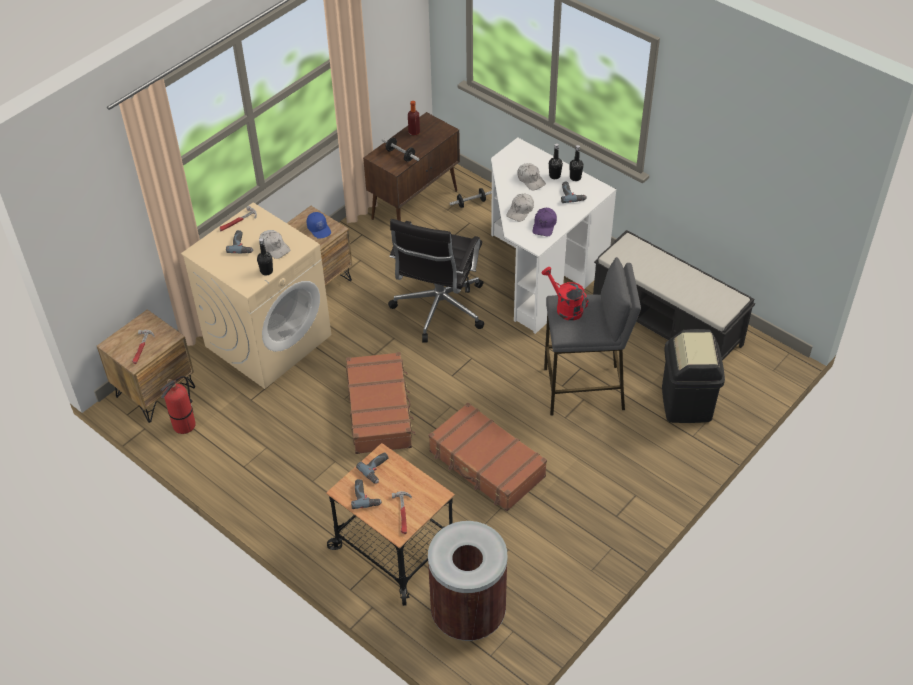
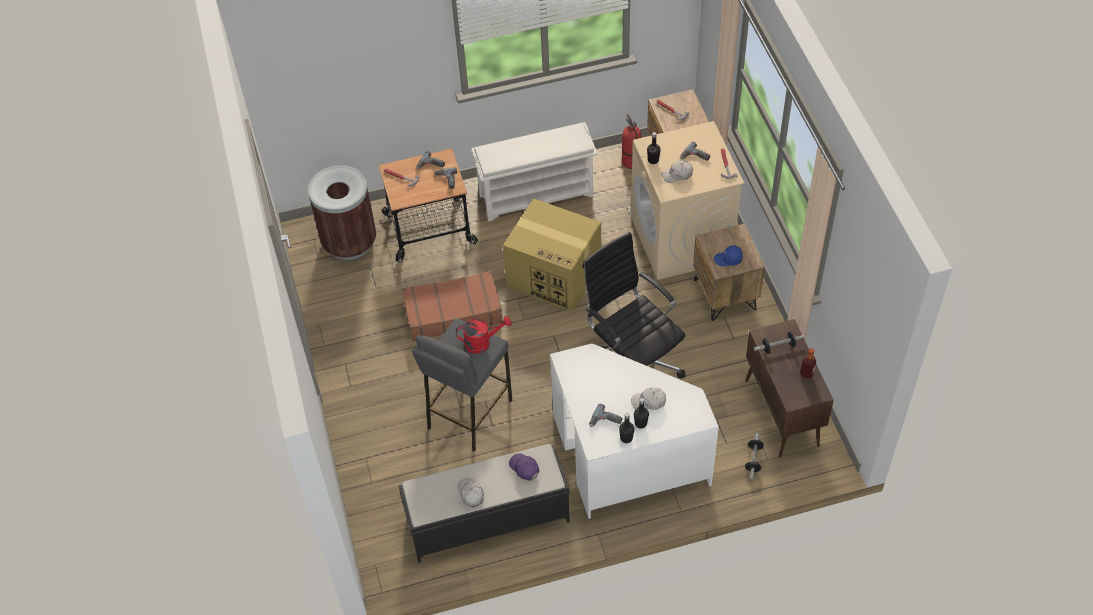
camera: 125 degrees right, 5 degrees up
brown suitcase [346,352,416,454] -> cardboard box [503,198,601,311]
white cap [506,194,534,222] -> white cap moved to [457,478,484,508]
purple cap [533,208,557,237] -> purple cap moved to [509,454,539,481]
black trash can [662,329,725,423] -> none
none -> white shoe rack [471,122,598,222]

